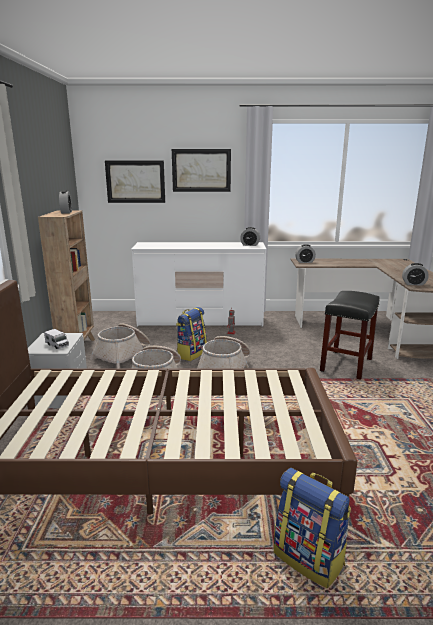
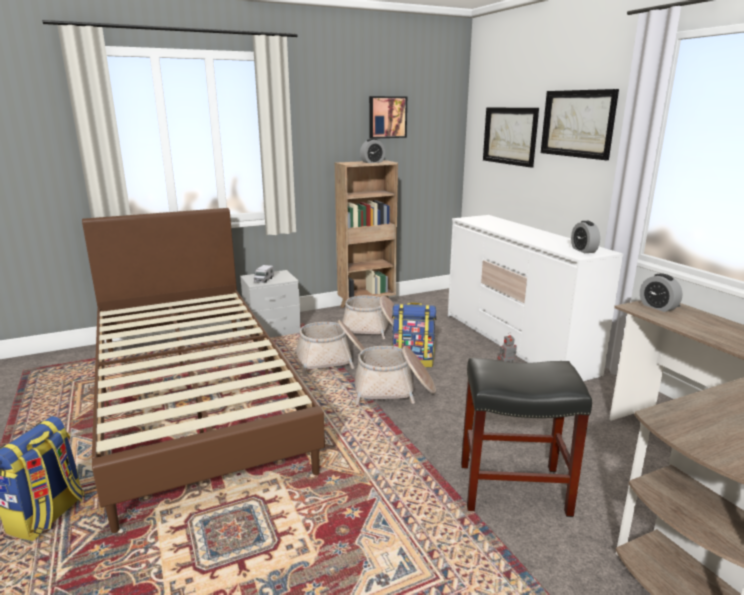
camera: 65 degrees right, 0 degrees up
alarm clock [402,263,429,286] -> none
none -> picture [369,96,407,139]

